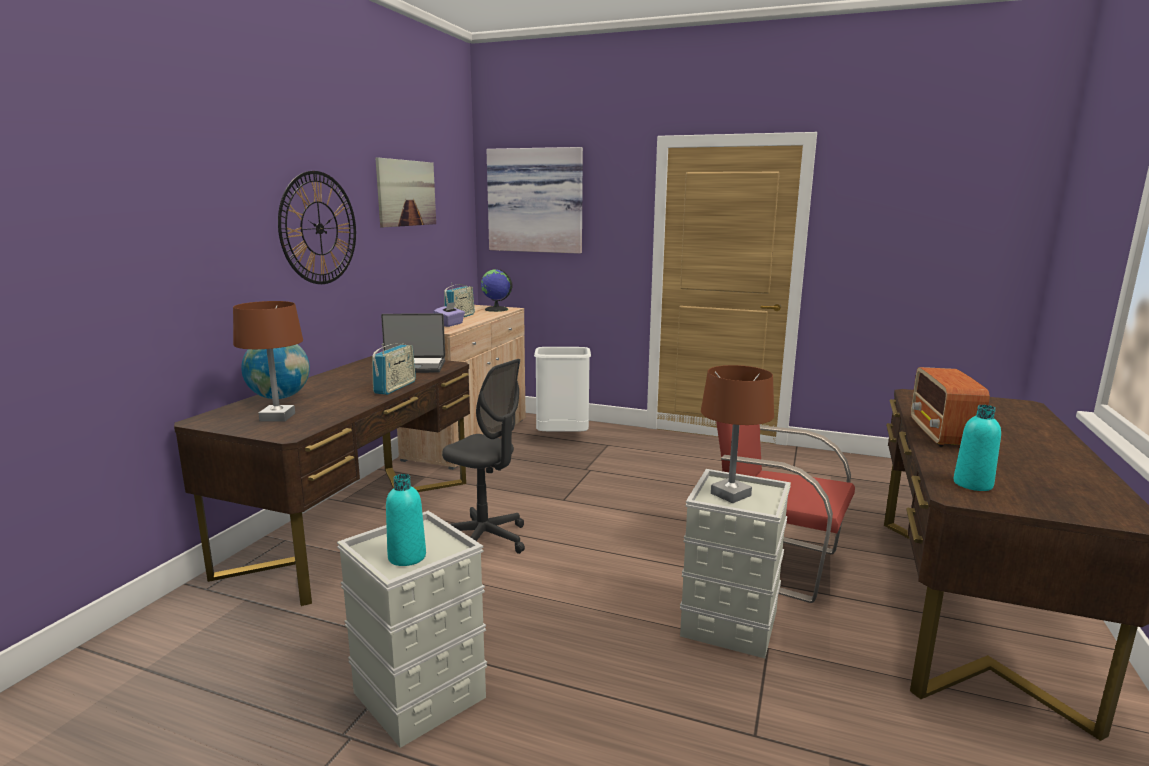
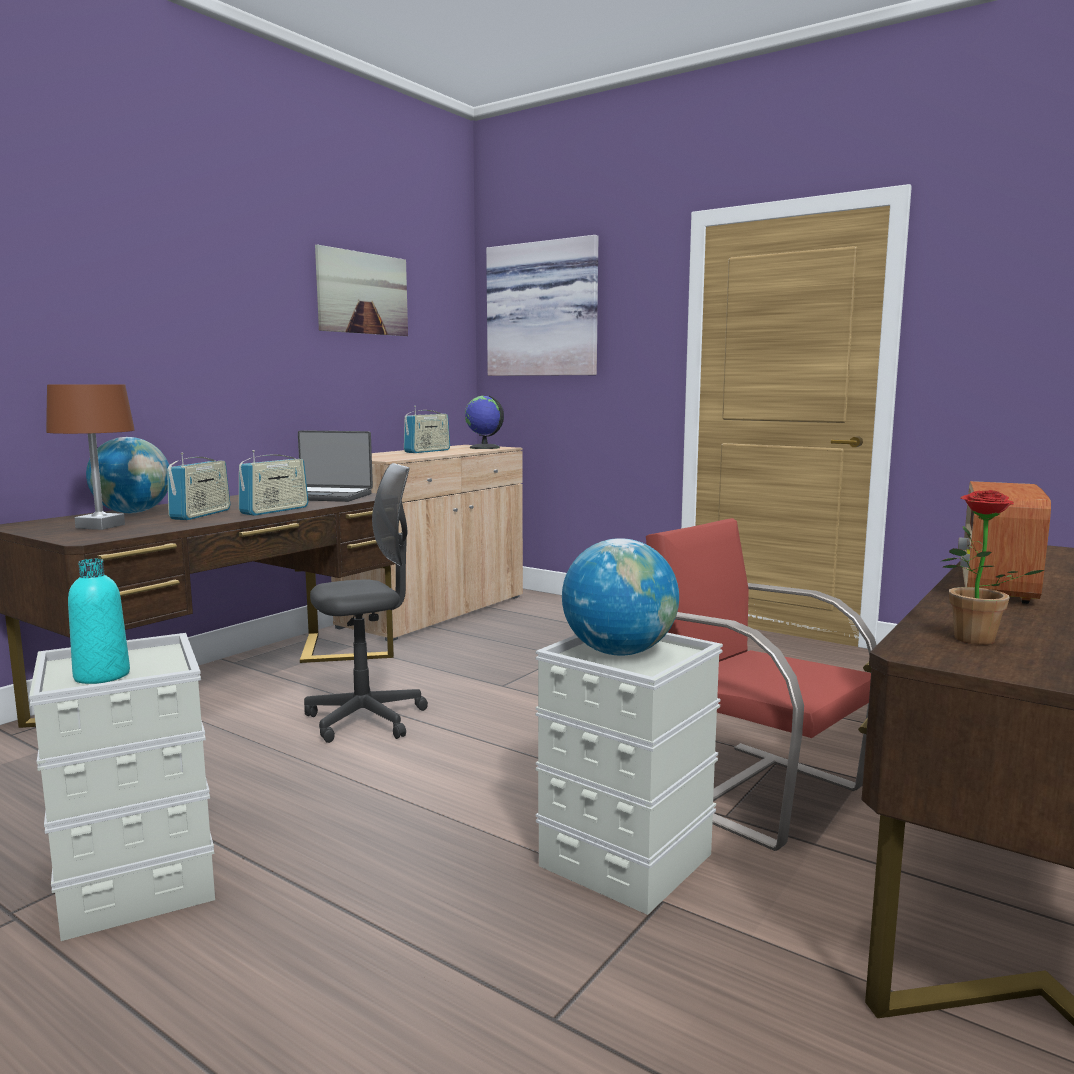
camera: 15 degrees right, 5 degrees down
wall clock [278,171,356,284] -> none
purple tissue box [433,302,465,327] -> none
grey office chair [442,359,525,554] -> grey office chair turned 75 degrees counterclockwise [304,463,428,743]
white trash can [534,347,591,432] -> none
brown table lamp [701,365,774,503] -> globe [562,538,679,655]
turquoise bottle [953,405,1001,491] -> potted plant [940,490,1044,645]
none -> radio [167,453,230,520]

